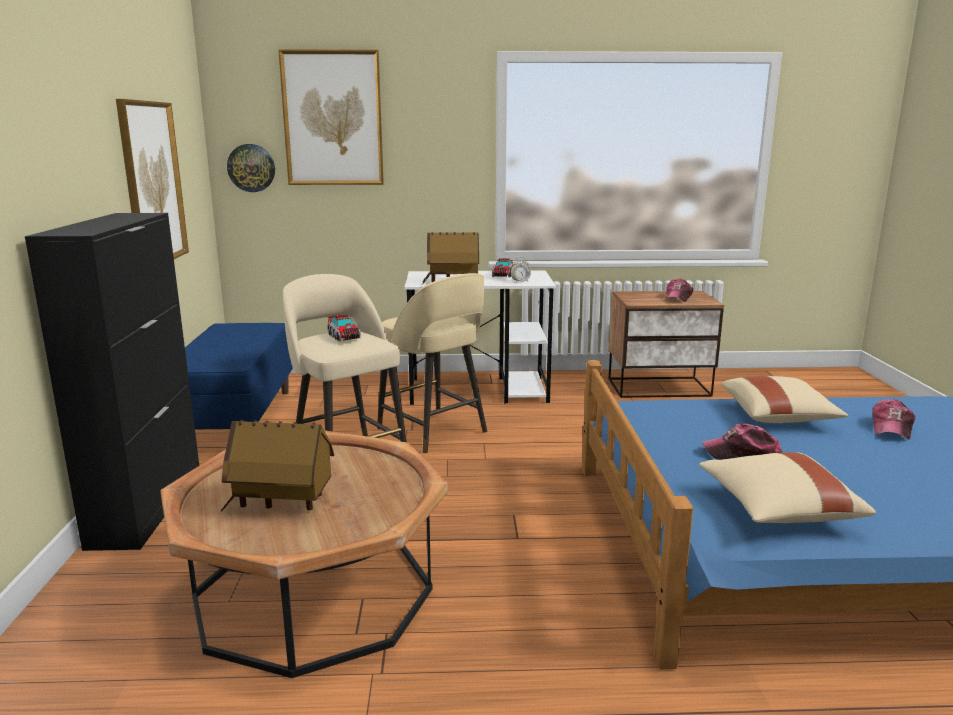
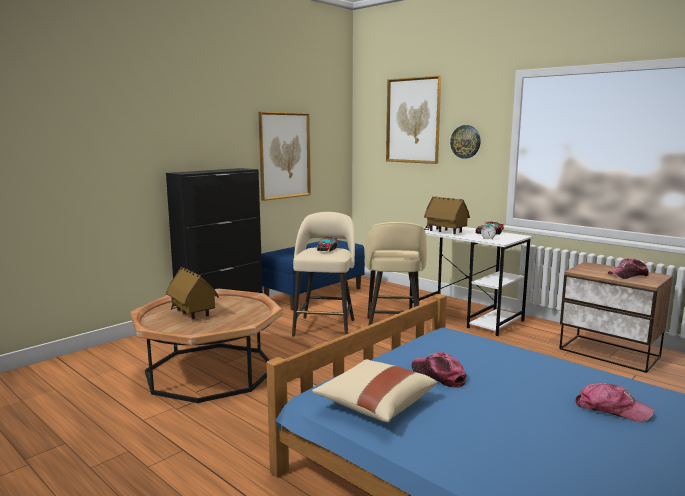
camera: 45 degrees right, 5 degrees down
wall clock [227,144,275,192] -> wall clock moved to [450,125,481,159]
beige pillow [721,376,848,423] -> none
cap [872,399,915,440] -> cap turned 135 degrees counterclockwise [575,383,654,422]

